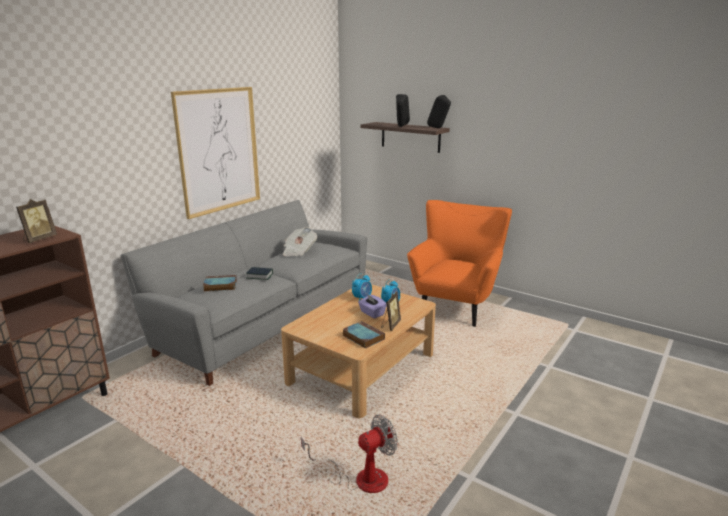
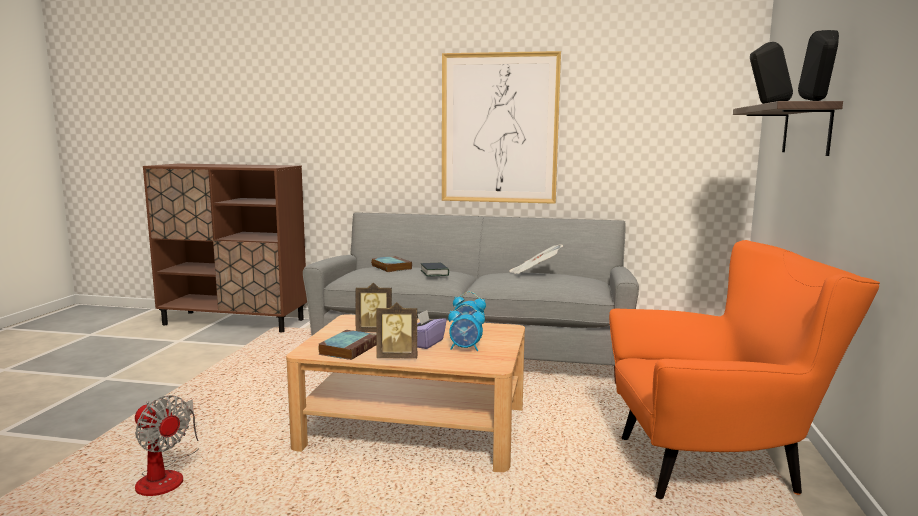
camera: 65 degrees right, 10 degrees down
picture frame [16,199,57,243] -> picture frame moved to [355,283,392,332]

